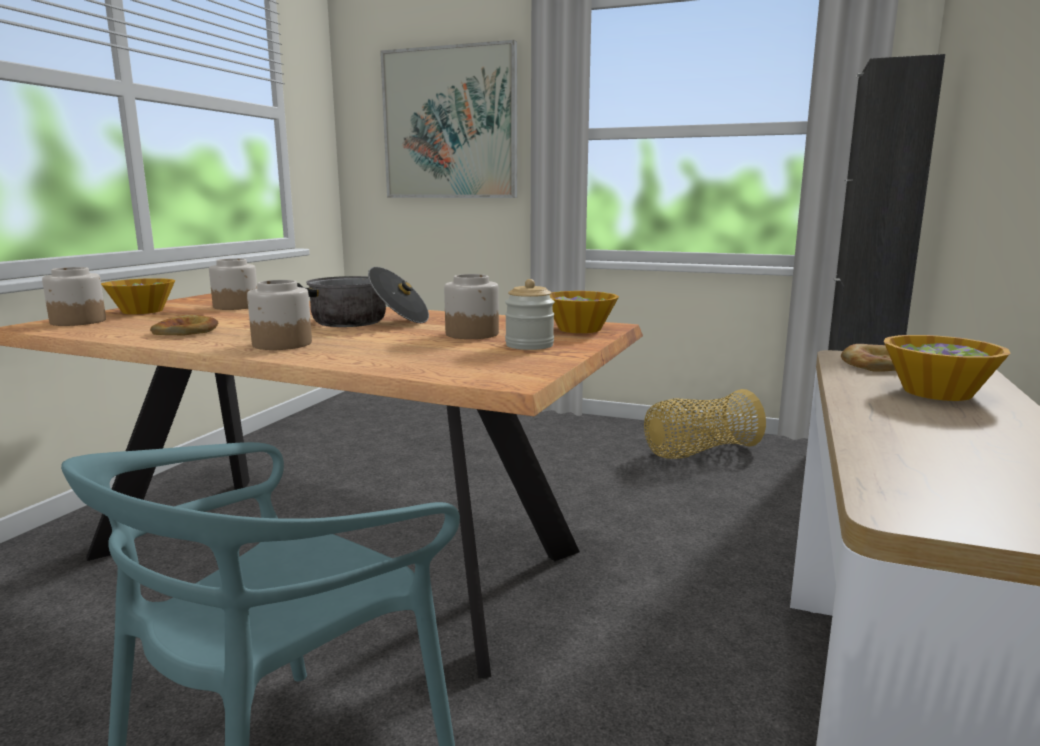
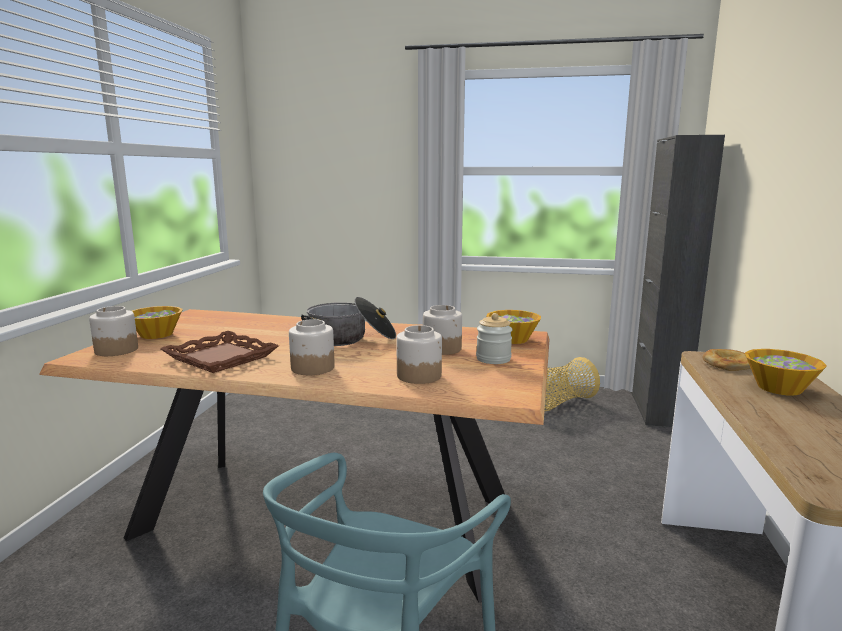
camera: 10 degrees left, 0 degrees up
bread [150,315,218,336] -> brown tray [160,331,279,373]
jar [209,258,257,310] -> jar moved to [396,325,442,384]
picture [380,40,517,198] -> none

